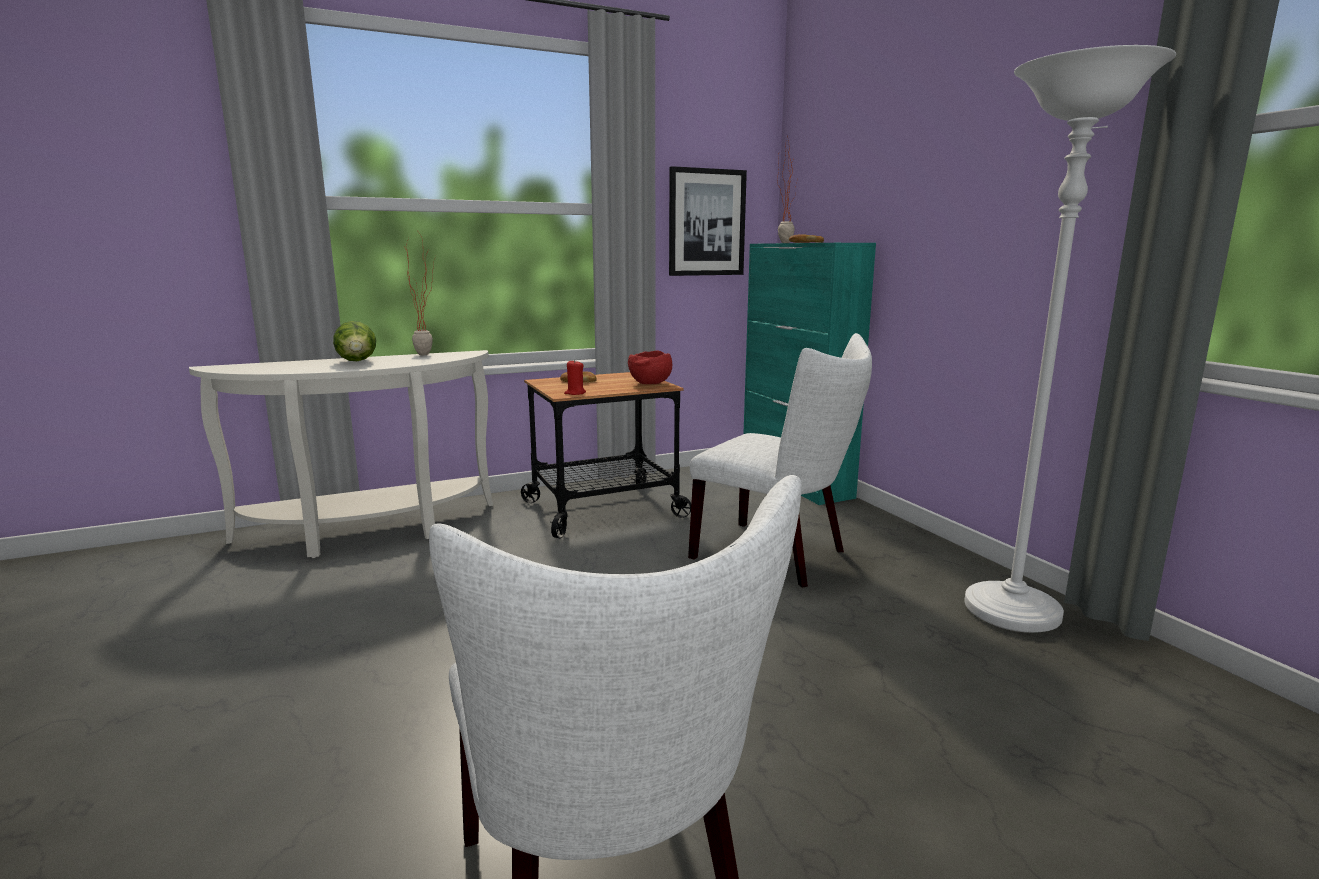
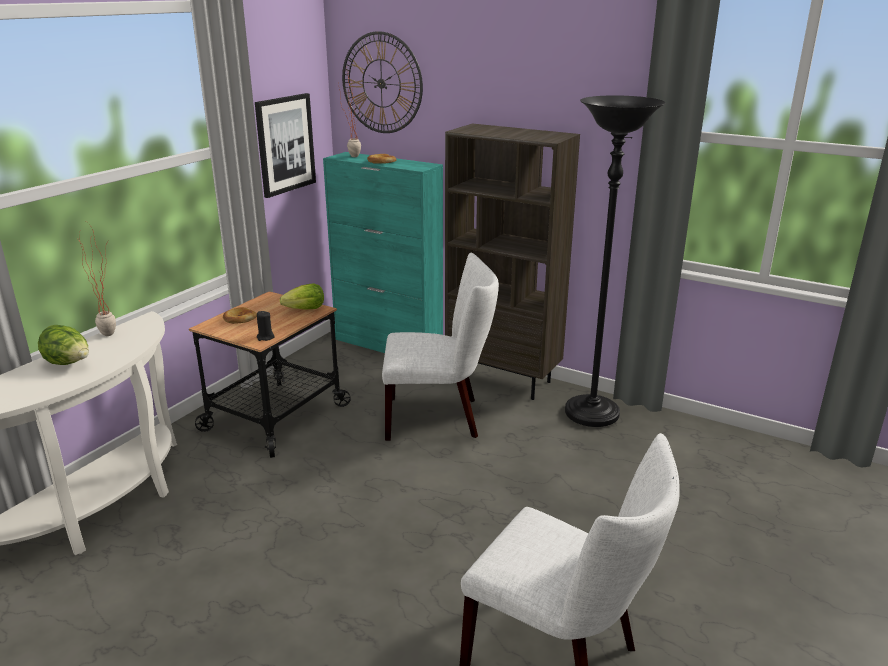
camera: 35 degrees left, 10 degrees up
red candle [564,360,586,395] -> black candle [257,311,275,341]
red bowl [628,350,672,384] -> lettuce [280,284,324,310]
white floor lamp [965,45,1177,633] -> black floor lamp [565,95,666,427]
none -> wall clock [342,31,423,133]
none -> brown bookcase [445,123,580,400]

